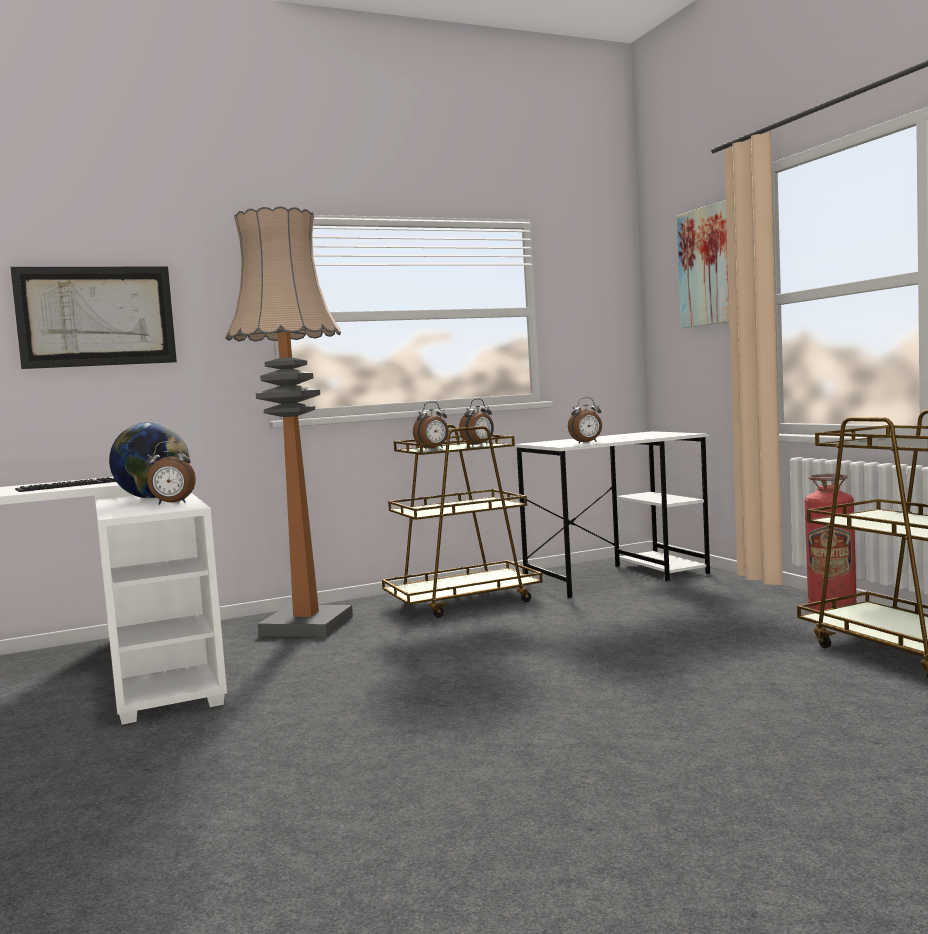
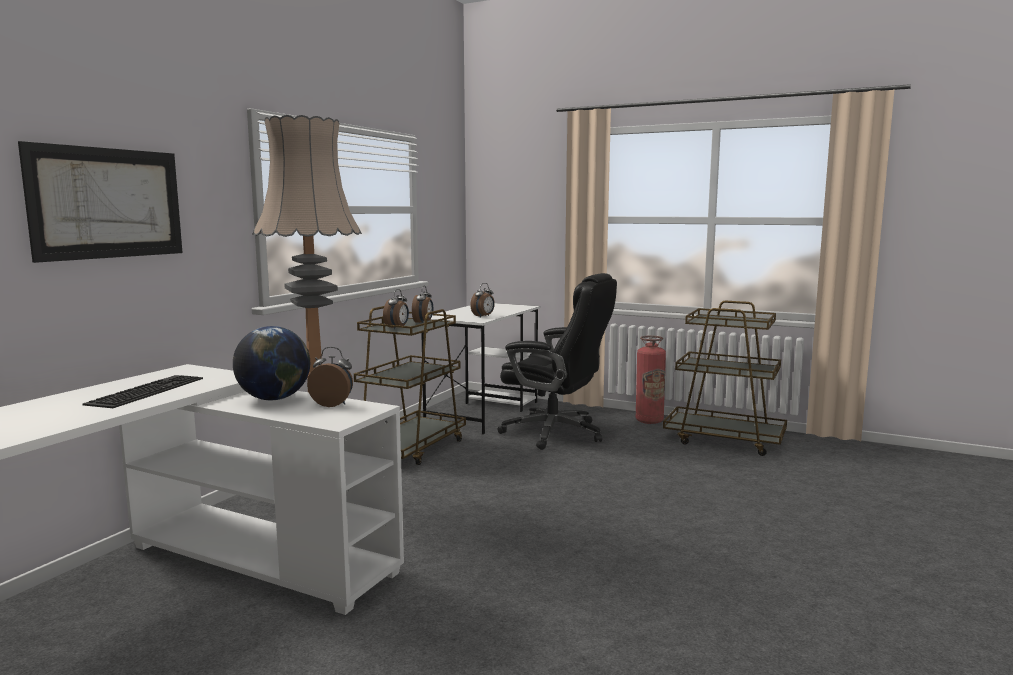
camera: 40 degrees left, 5 degrees up
alarm clock [146,441,196,505] -> alarm clock turned 120 degrees counterclockwise [307,347,353,407]
picture [677,200,729,328] -> none
none -> black office chair [497,273,617,450]

